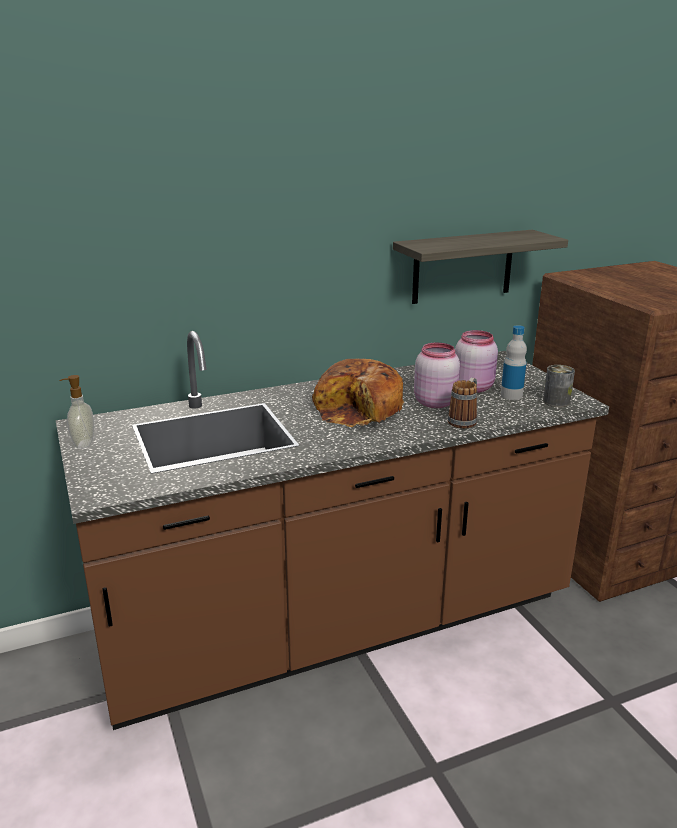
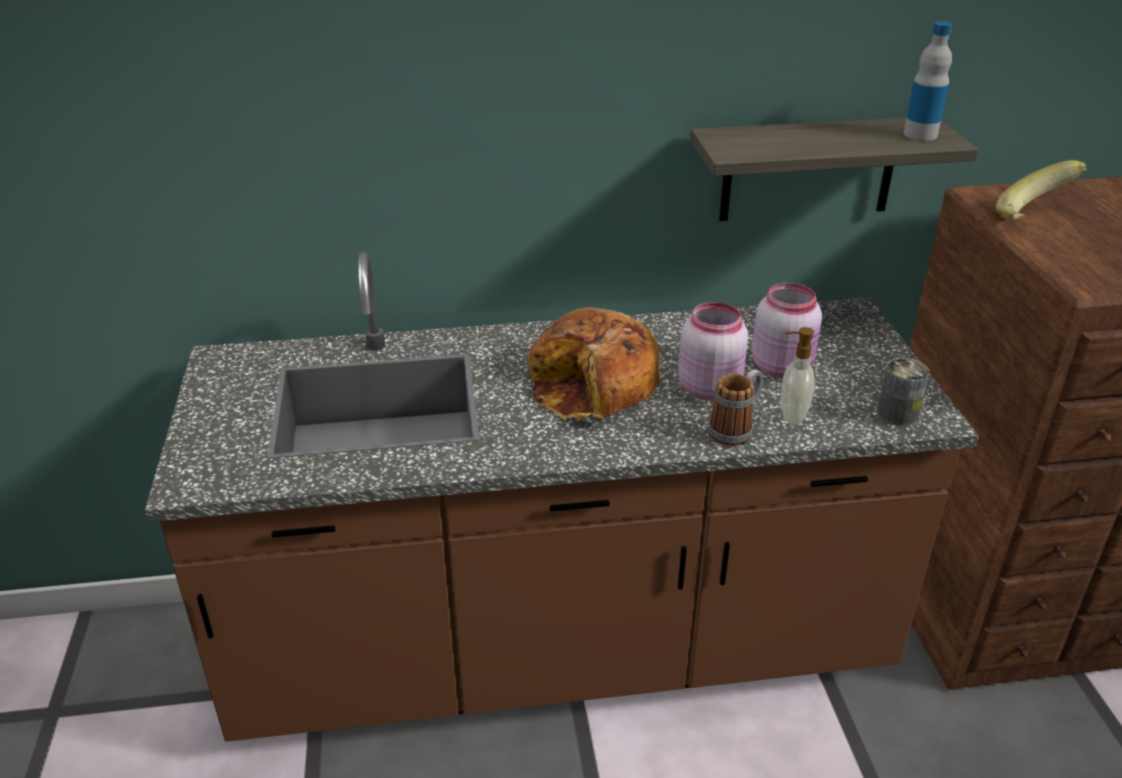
camera: 15 degrees right, 10 degrees up
soap dispenser [59,375,94,449] -> soap dispenser moved to [781,327,815,424]
bottle [501,325,527,400] -> bottle moved to [904,21,952,141]
none -> banana [996,160,1087,220]

